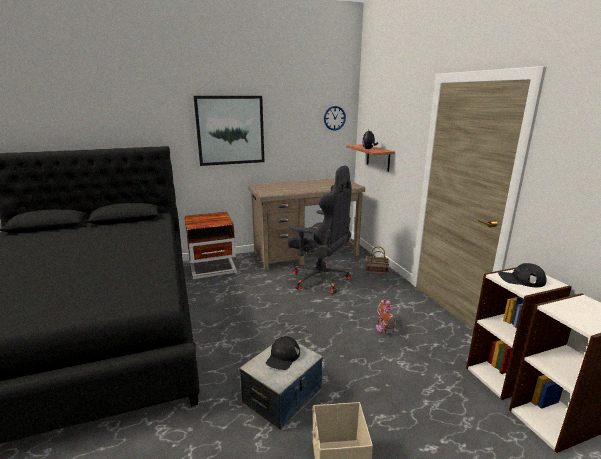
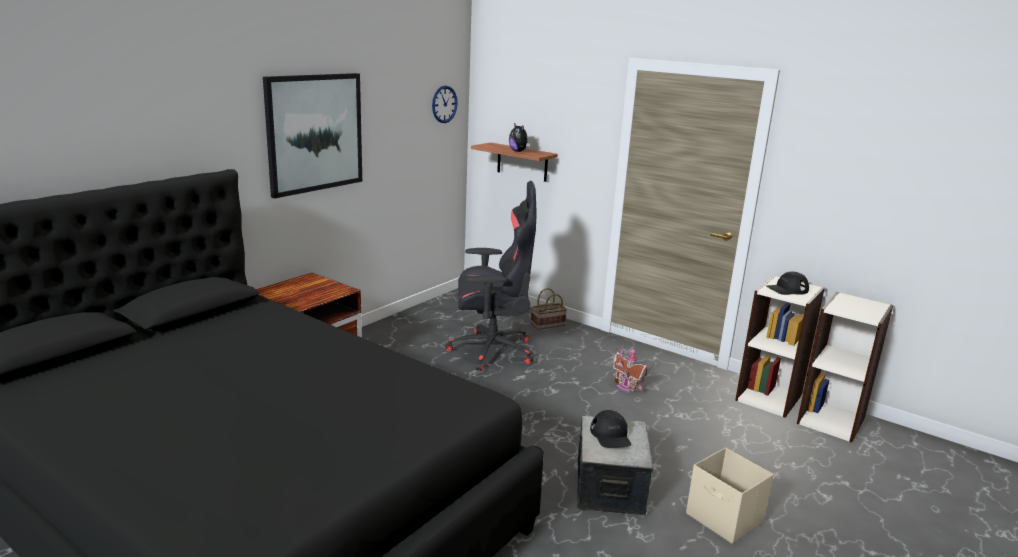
camera: 35 degrees left, 0 degrees up
brown desk [248,178,365,271] -> none

